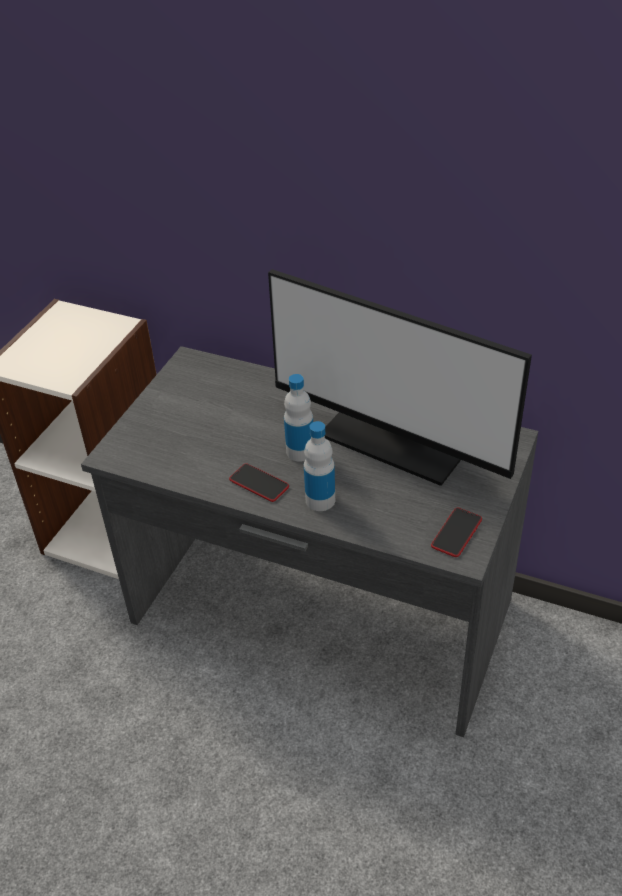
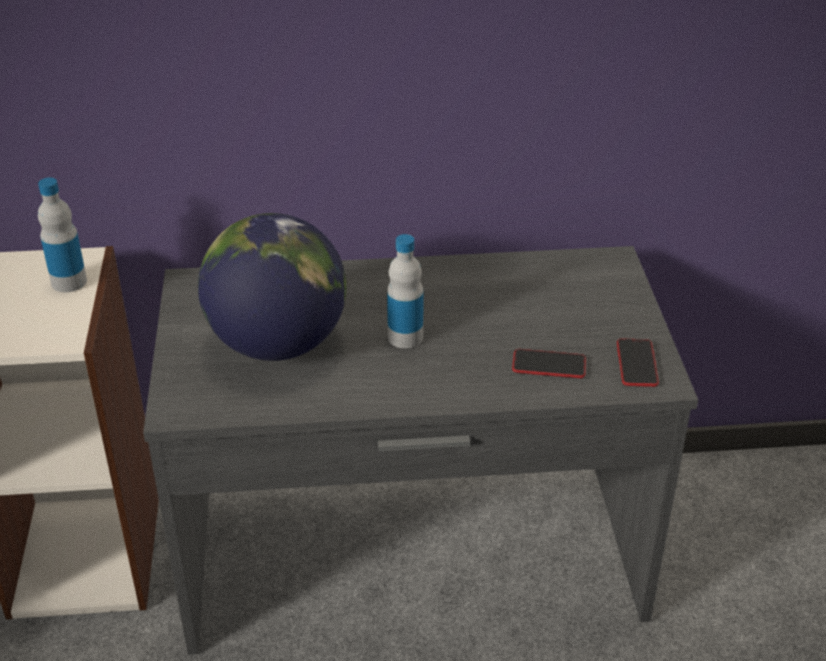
camera: 30 degrees left, 5 degrees down
phone [229,463,289,502] -> phone moved to [512,349,586,378]
monitor [268,269,532,486] -> none
bottle [304,421,335,511] -> bottle moved to [38,178,87,292]
none -> globe [198,213,346,361]

